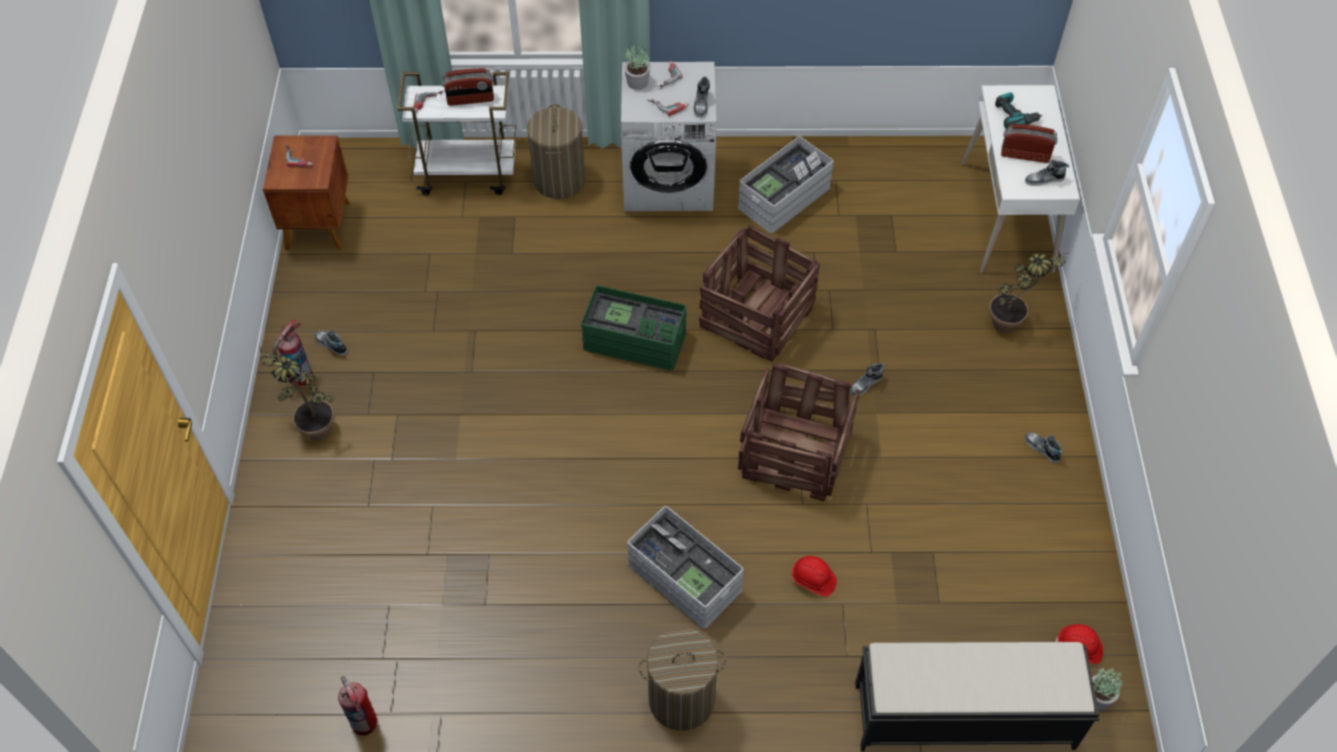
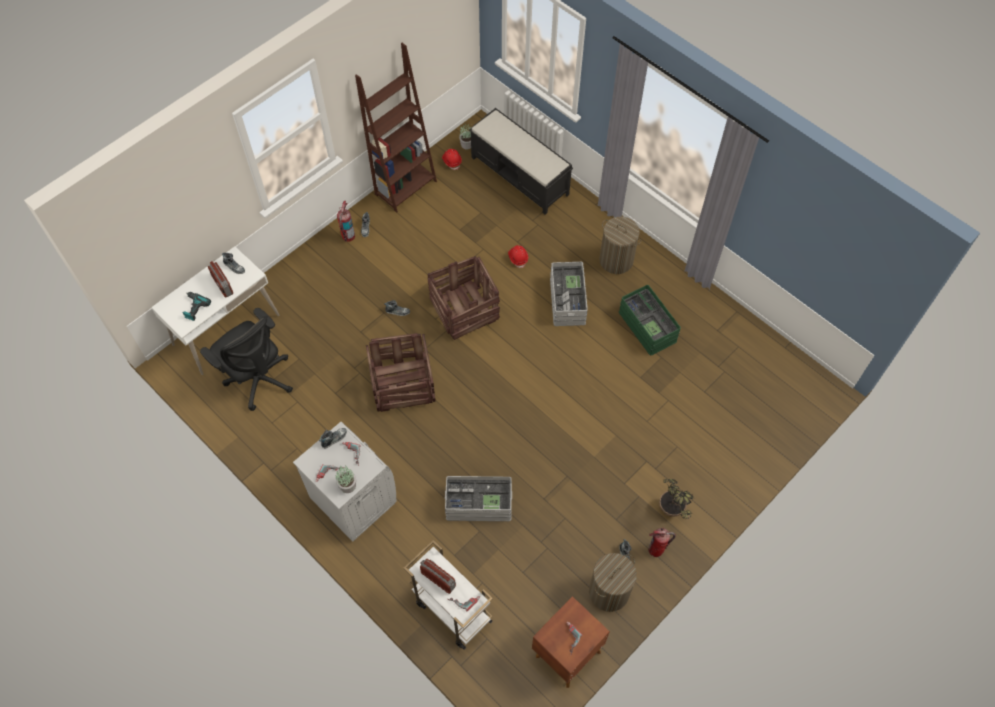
camera: 135 degrees left, 5 degrees up
fire extinguisher [338,676,377,735] -> fire extinguisher moved to [337,201,355,242]
laundry basket [527,104,585,199] -> laundry basket moved to [589,553,637,612]
green storage box [581,285,687,371] -> green storage box moved to [619,285,681,355]
grey storage box [738,136,834,233] -> grey storage box moved to [445,476,512,521]
potted plant [989,250,1068,333] -> none
none -> black office chair [200,308,293,411]
none -> brown bookcase [355,43,437,213]

